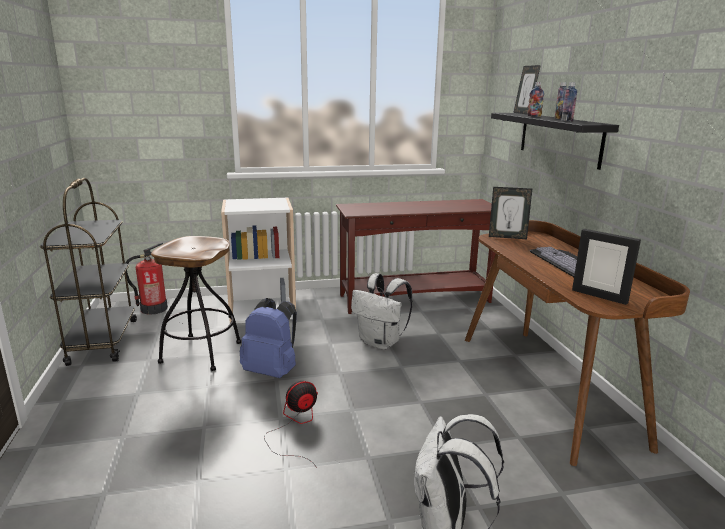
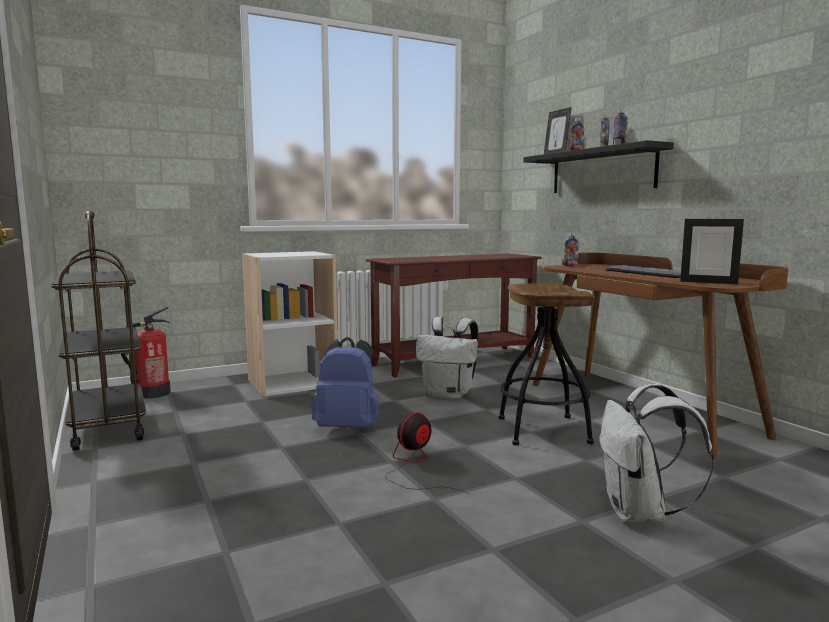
camera: 15 degrees left, 10 degrees down
brown stool [151,236,241,371] -> brown stool moved to [498,283,595,445]
picture frame [489,187,532,239] -> bottle [564,232,579,267]

